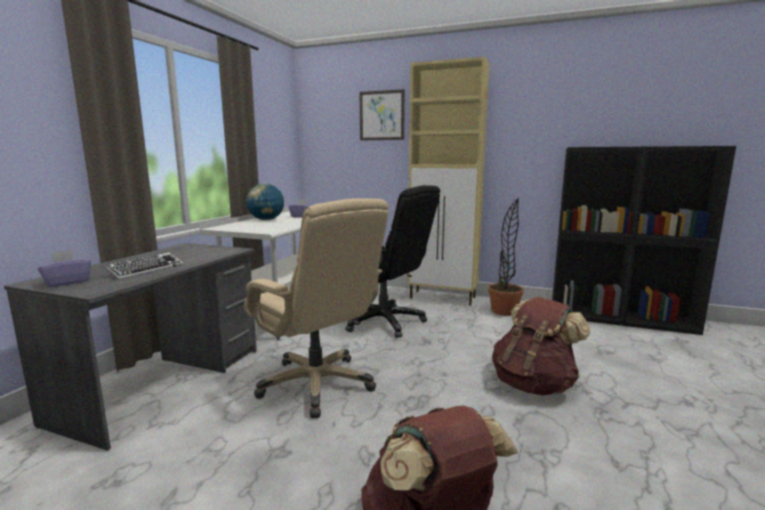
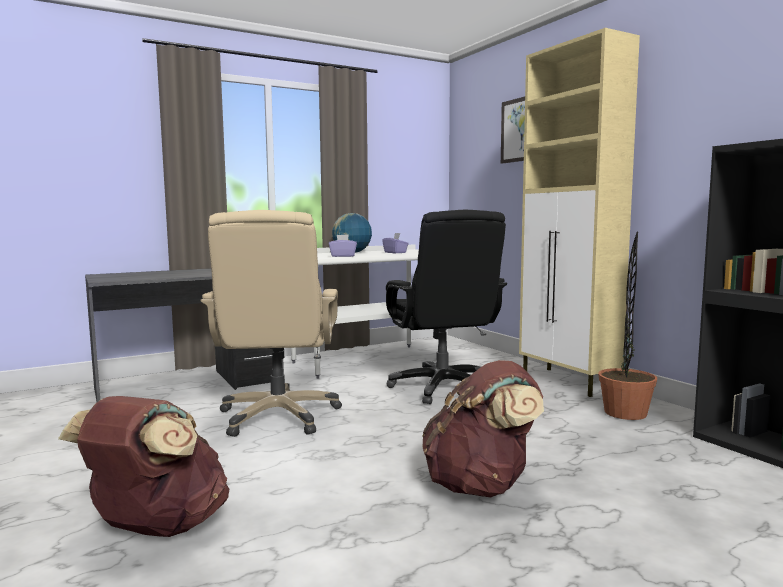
camera: 40 degrees right, 5 degrees down
purple tissue box [38,250,91,287] -> purple tissue box moved to [329,234,357,257]
keyboard [104,252,183,280] -> none

